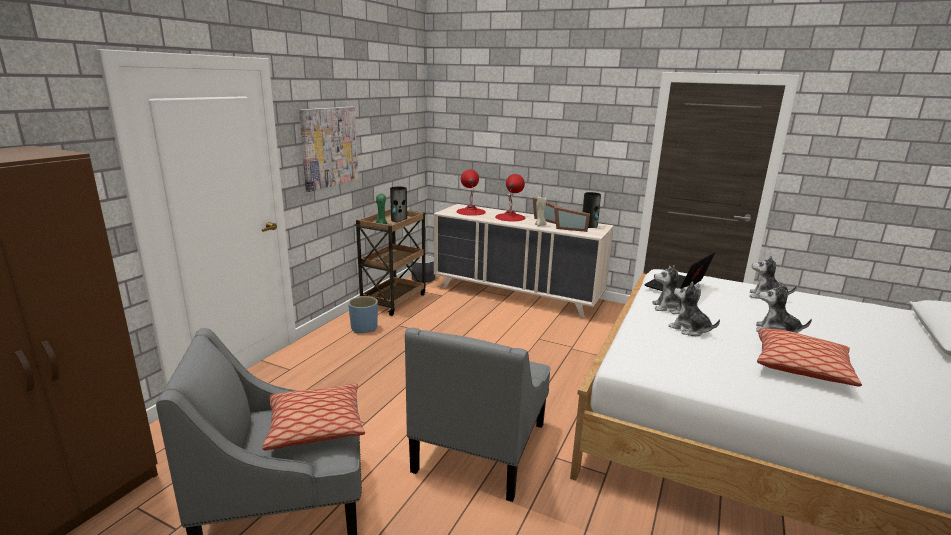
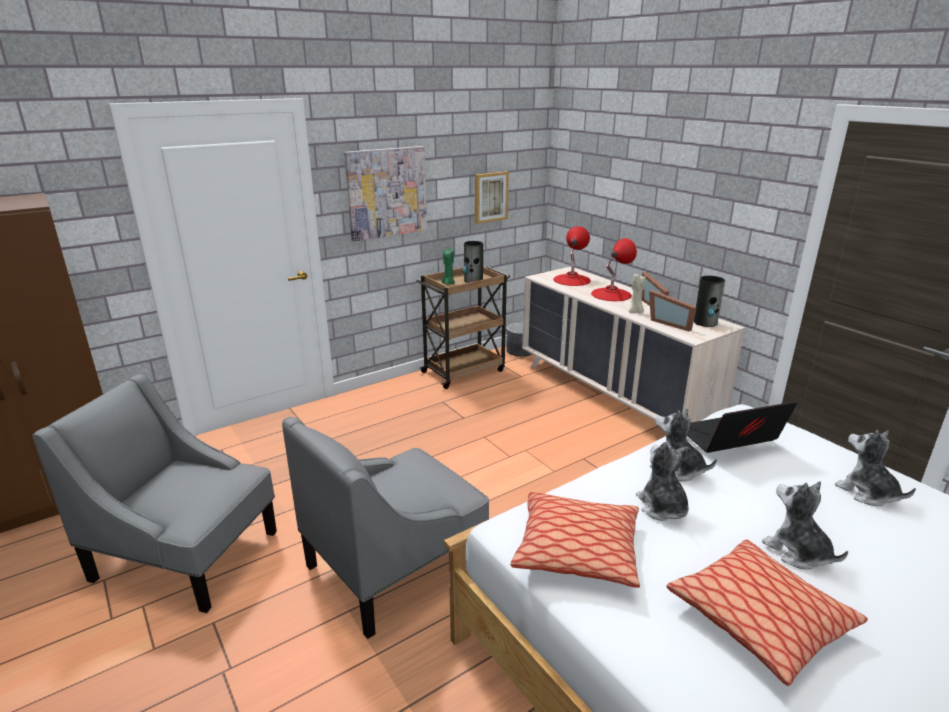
camera: 30 degrees right, 5 degrees up
pillow [262,384,365,450] -> pillow moved to [510,492,640,588]
blue planter [348,296,378,333] -> none
none -> picture [475,171,509,224]

